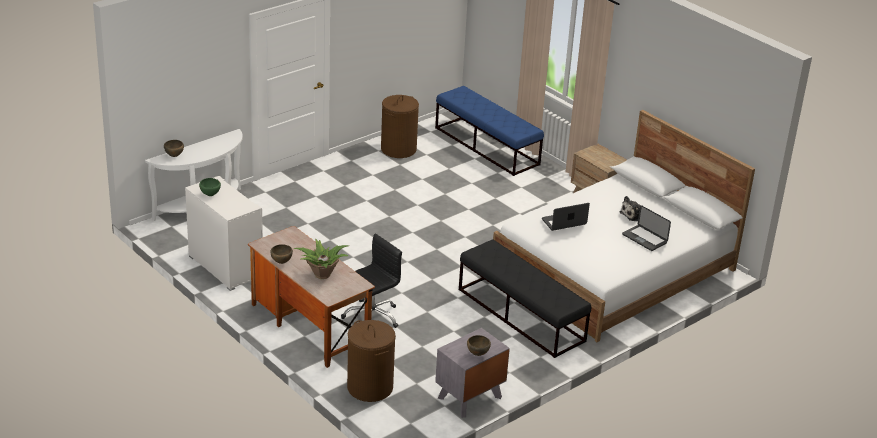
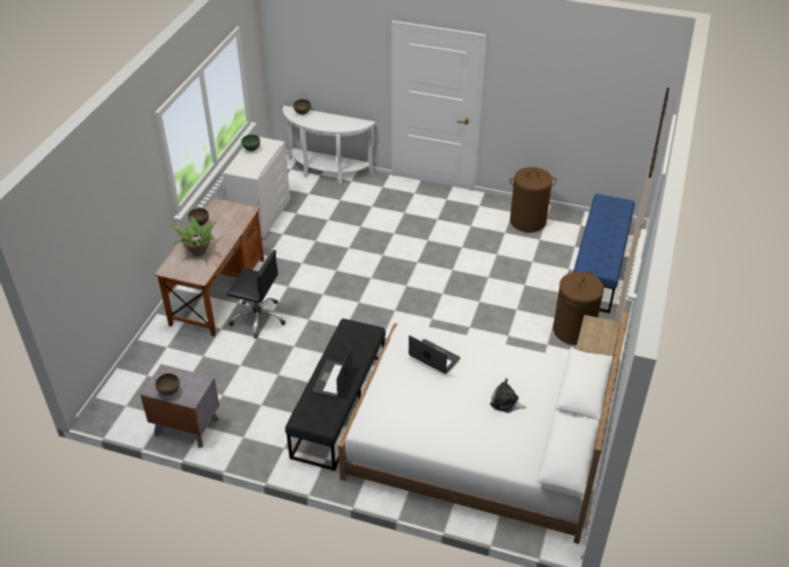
camera: 60 degrees right, 10 degrees up
brown laundry basket [347,320,396,402] -> brown laundry basket moved to [553,272,604,345]
laptop [622,205,671,251] -> laptop moved to [312,347,352,398]

